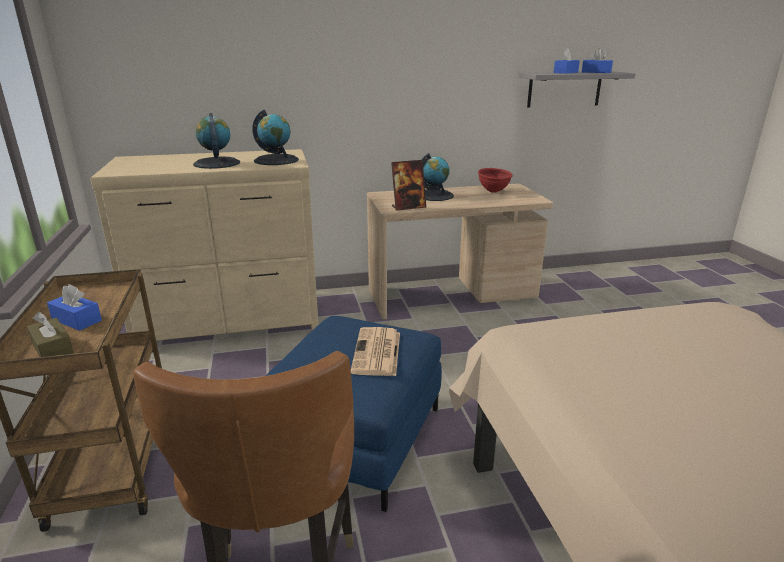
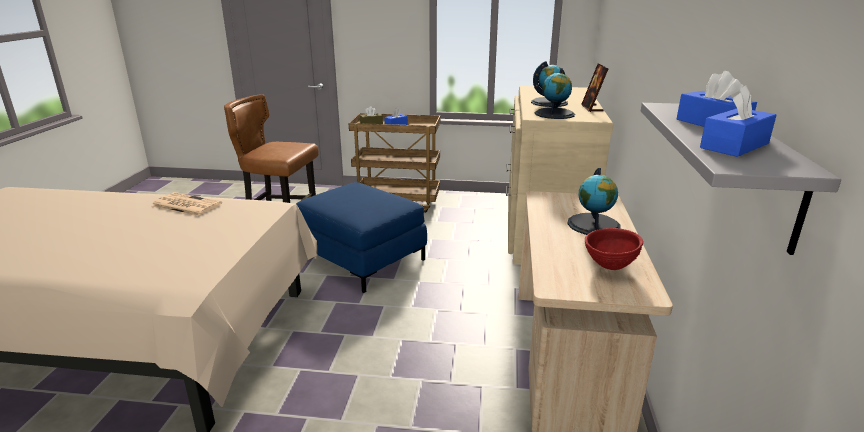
camera: 110 degrees right, 0 degrees up
newspaper [351,327,400,376] -> newspaper moved to [152,192,222,216]
picture frame [391,160,426,211] -> picture frame moved to [581,63,609,112]

